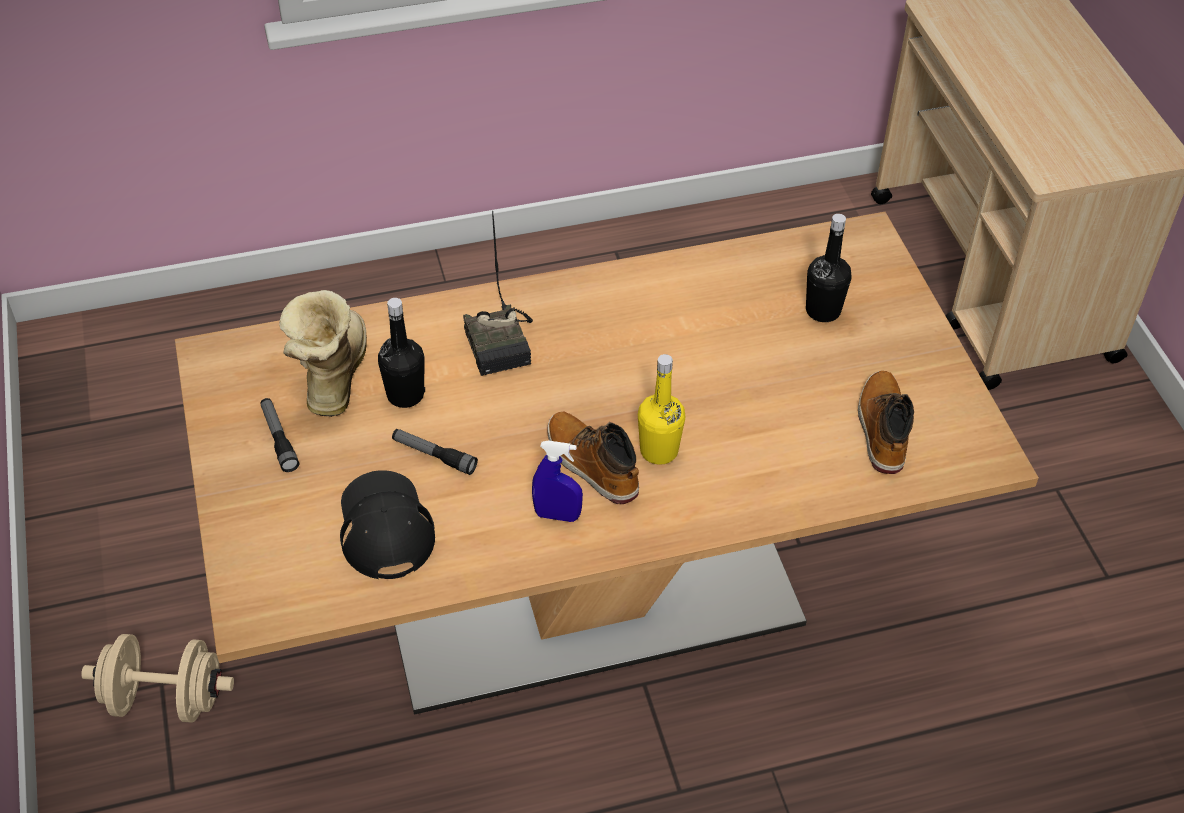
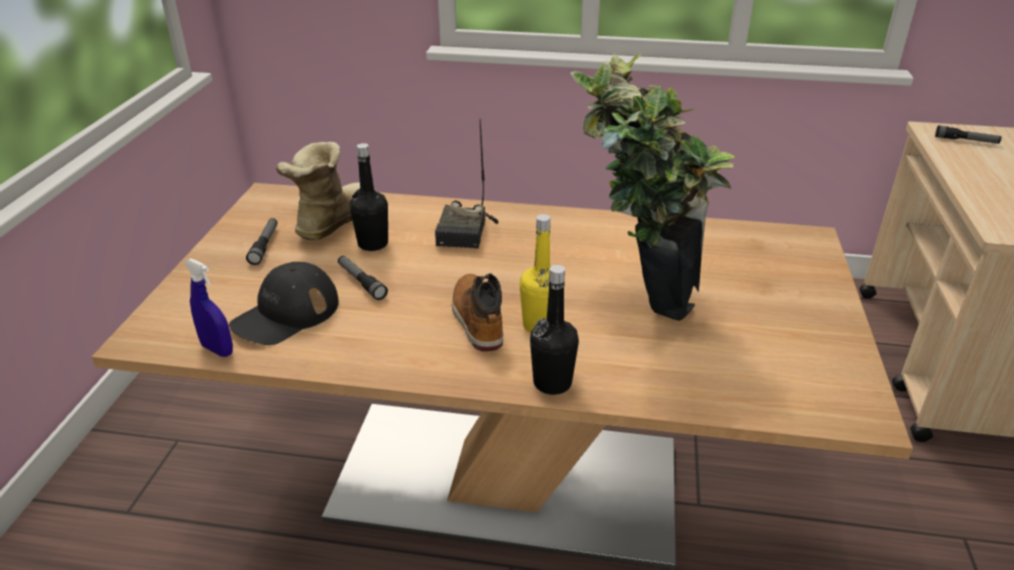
camera: 25 degrees right, 15 degrees down
beige dumbbell [81,634,234,723] -> none
black cap [340,470,435,579] -> black cap turned 150 degrees counterclockwise [229,262,339,345]
blue spray bottle [532,441,583,522] -> blue spray bottle moved to [184,258,233,357]
black bottle [806,214,852,322] -> black bottle moved to [530,265,579,395]
boot [858,371,914,474] -> none
none -> potted plant [570,53,735,321]
none -> flashlight [935,125,1002,144]

